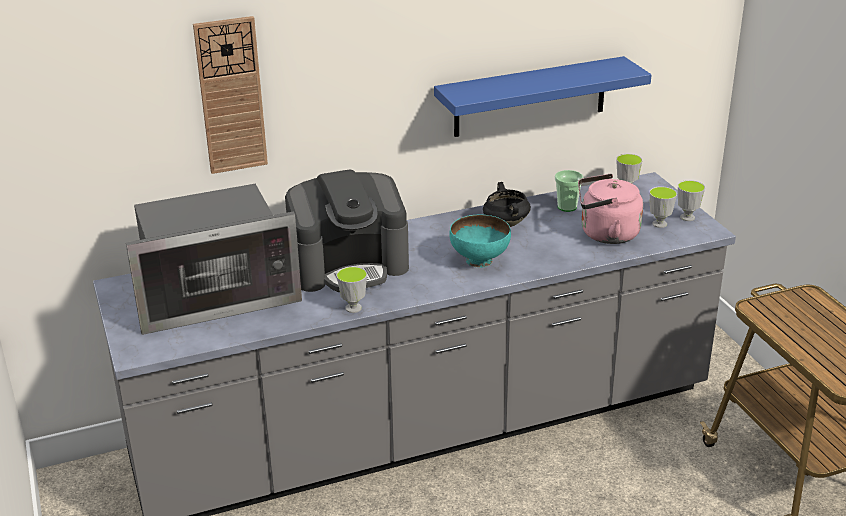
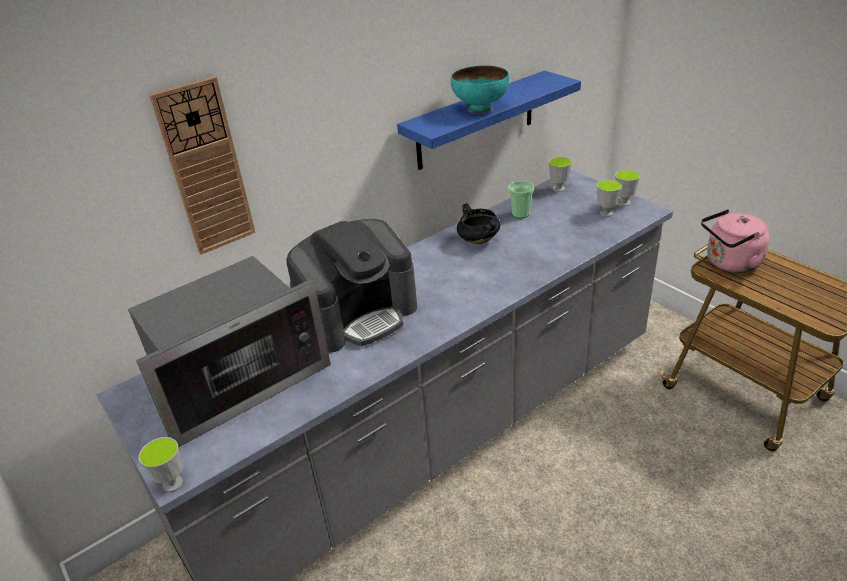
camera: 15 degrees left, 5 degrees up
cup [336,266,367,313] -> cup moved to [139,437,183,492]
turquoise bowl [449,215,511,268] -> turquoise bowl moved to [451,65,509,114]
pink kettle [578,174,643,244] -> pink kettle moved to [701,209,769,273]

